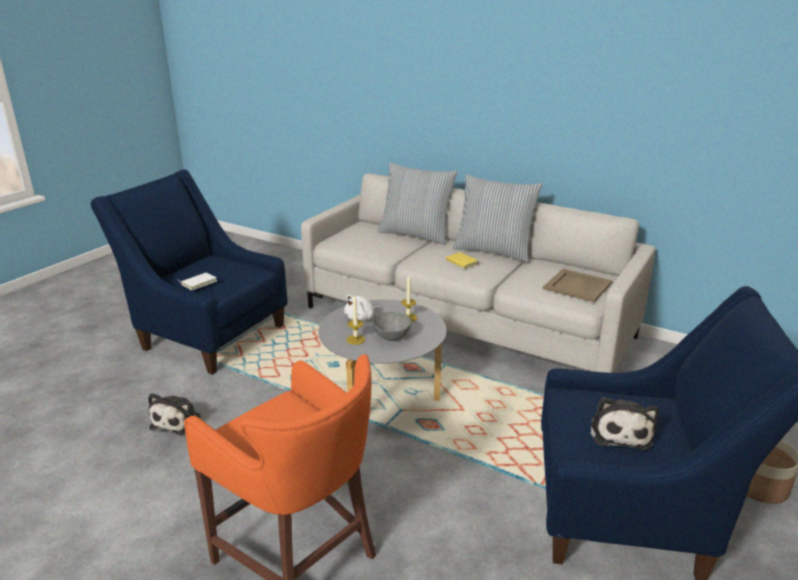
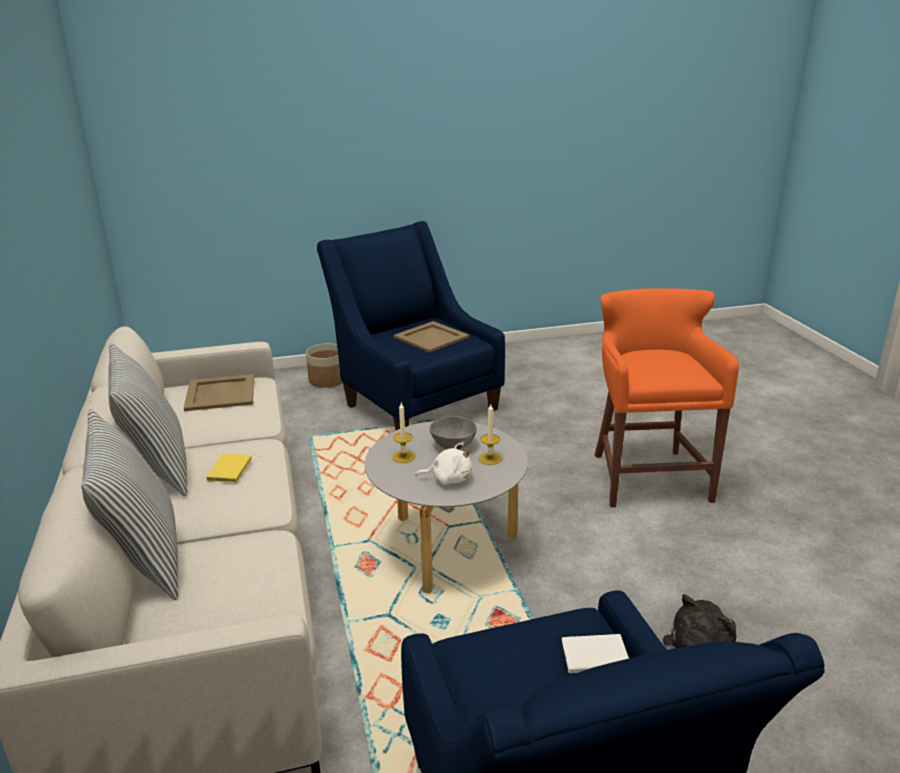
camera: 135 degrees left, 0 degrees up
plush toy [591,397,659,450] -> beige tray [394,321,469,353]

